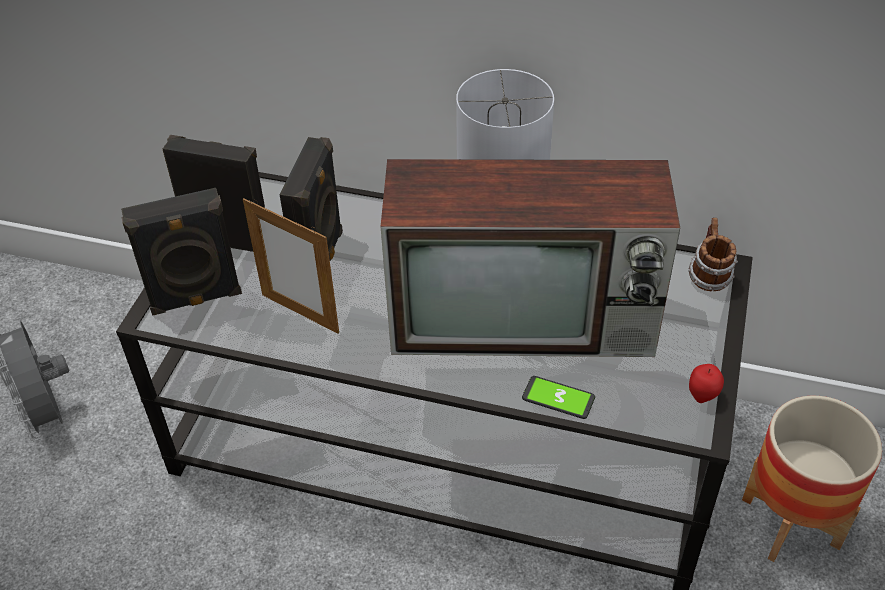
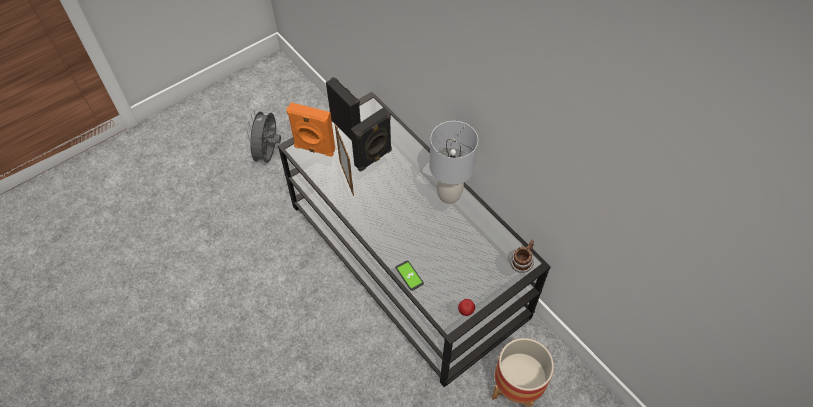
camera: 35 degrees right, 10 degrees up
black speaker [121,188,242,316] -> orange speaker [286,102,335,157]
television [380,159,680,357] -> none

